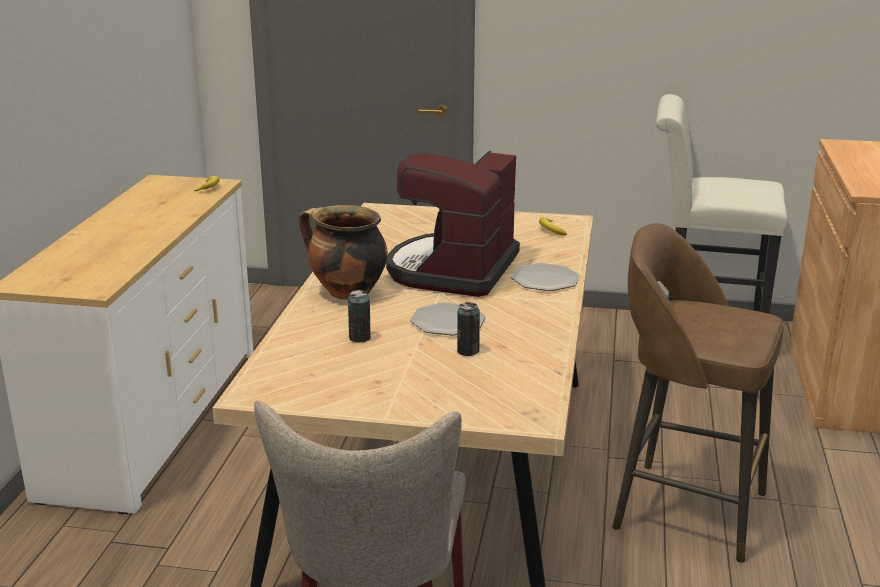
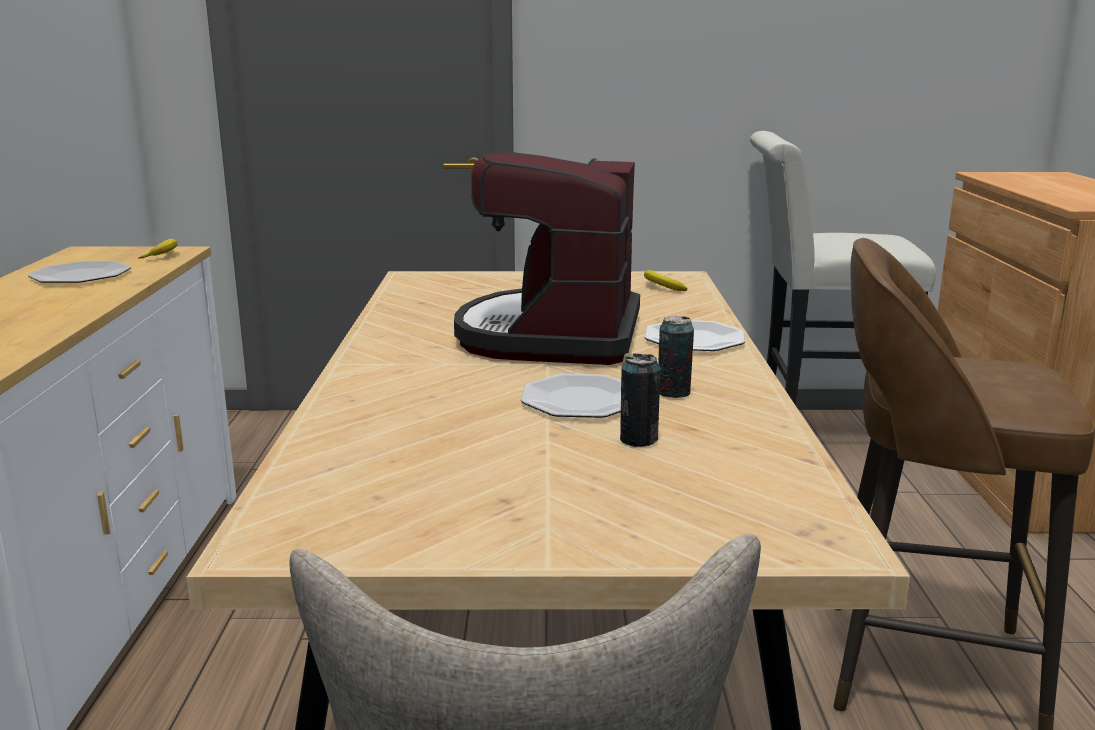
camera: 10 degrees left, 5 degrees down
cooking pot [299,205,388,300] -> none
can [347,290,371,343] -> can moved to [658,315,694,398]
none -> plate [28,261,131,283]

